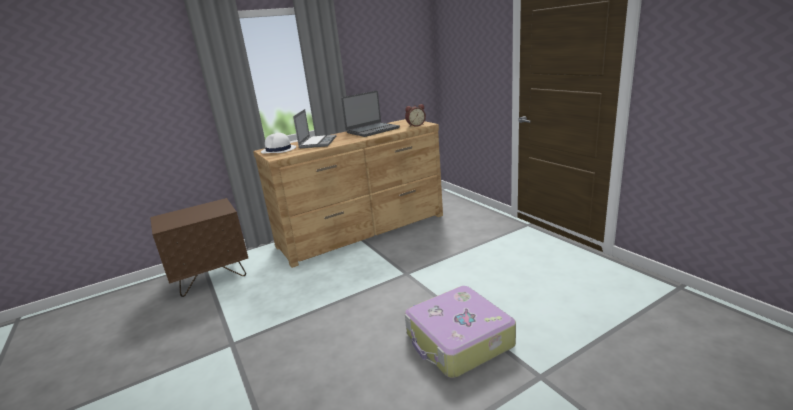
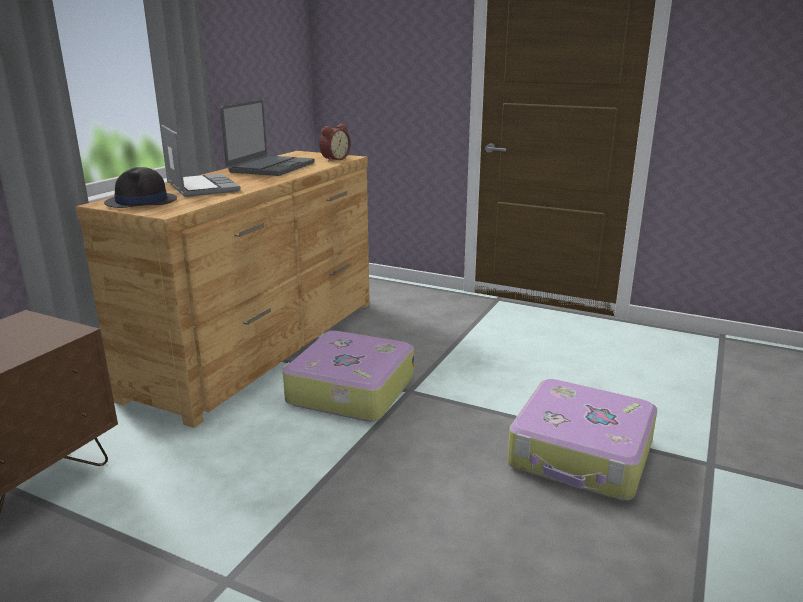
camera: 35 degrees left, 0 degrees up
white hat [261,133,296,154] -> black hat [104,167,177,208]
none -> suitcase [283,331,414,422]

